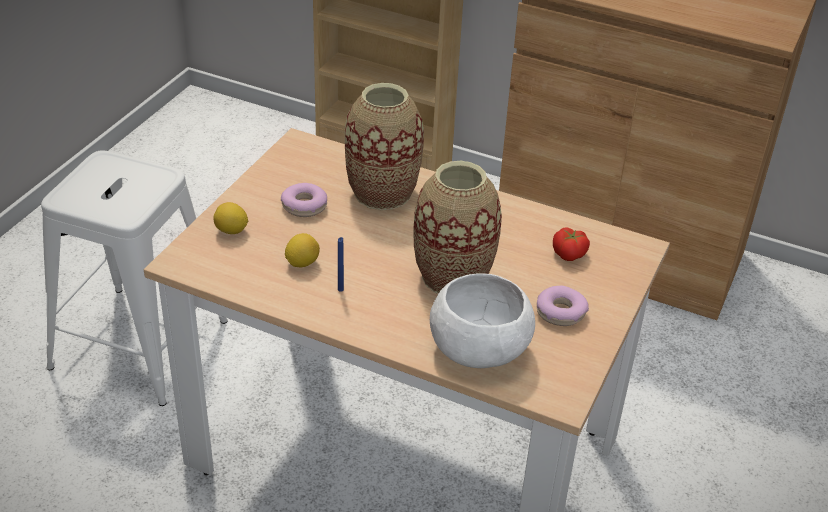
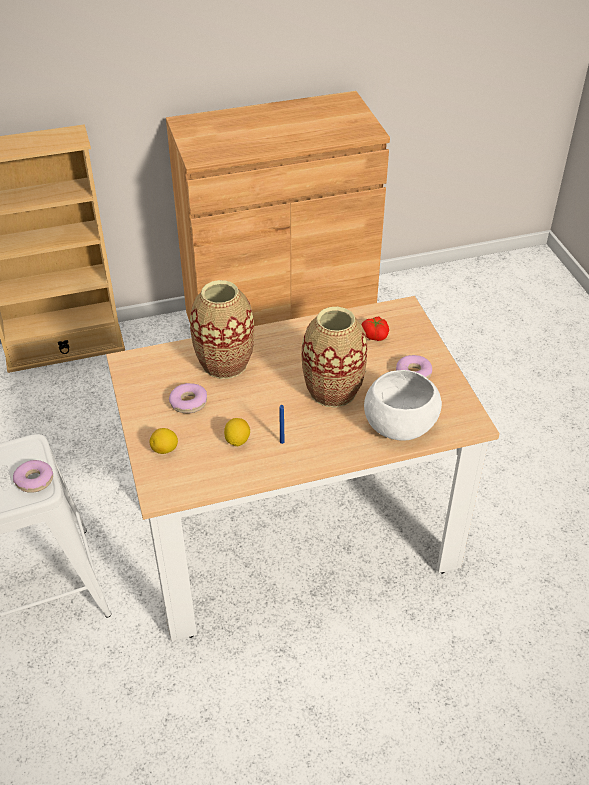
camera: 40 degrees left, 5 degrees up
none -> donut [13,460,53,493]

